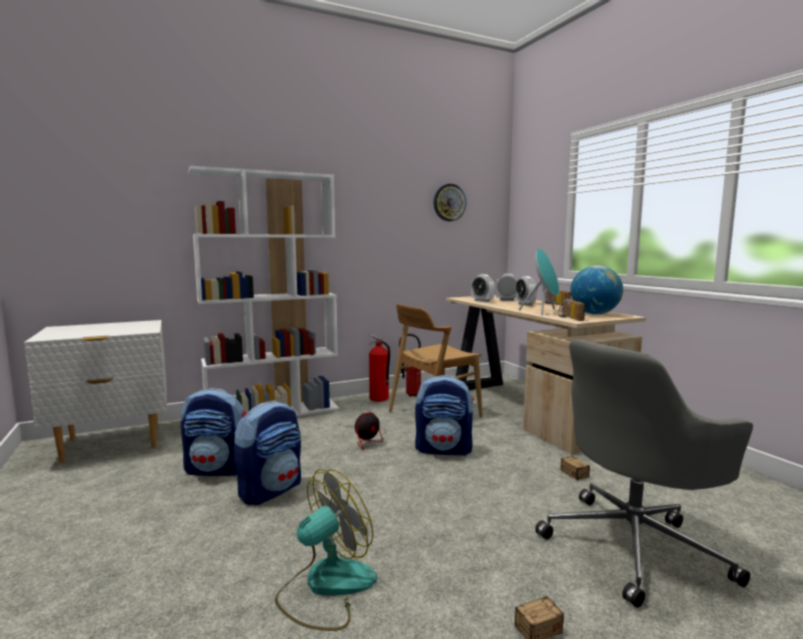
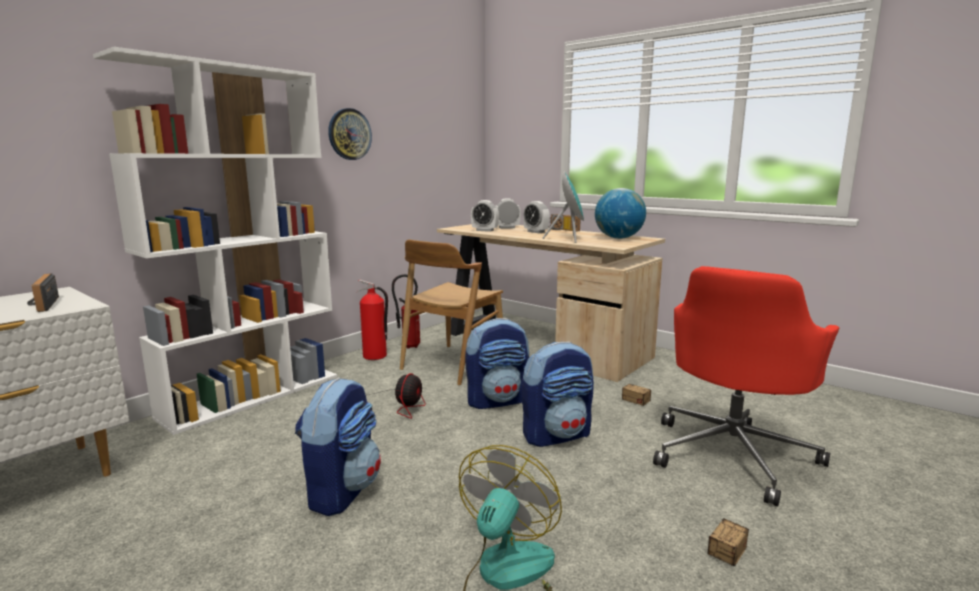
camera: 25 degrees left, 5 degrees up
backpack [181,388,247,476] -> backpack moved to [522,342,594,447]
wall clock [433,184,466,221] -> wall clock moved to [328,108,372,160]
grey office chair [535,339,753,608] -> red office chair [653,266,839,506]
radio [558,299,585,321] -> radio moved to [27,273,59,312]

